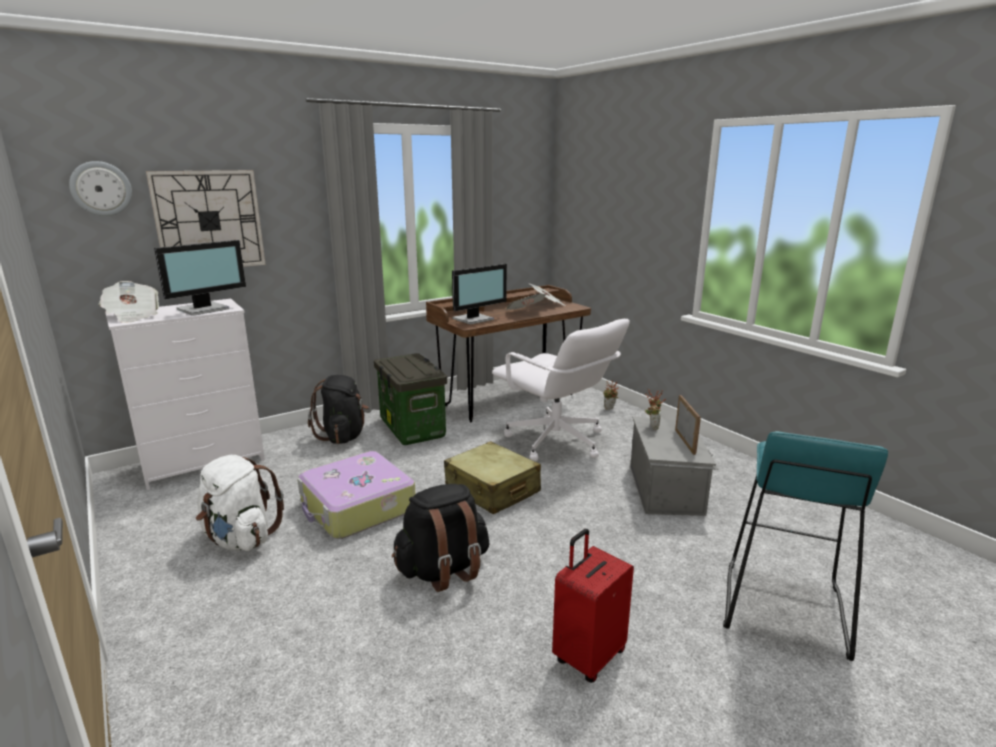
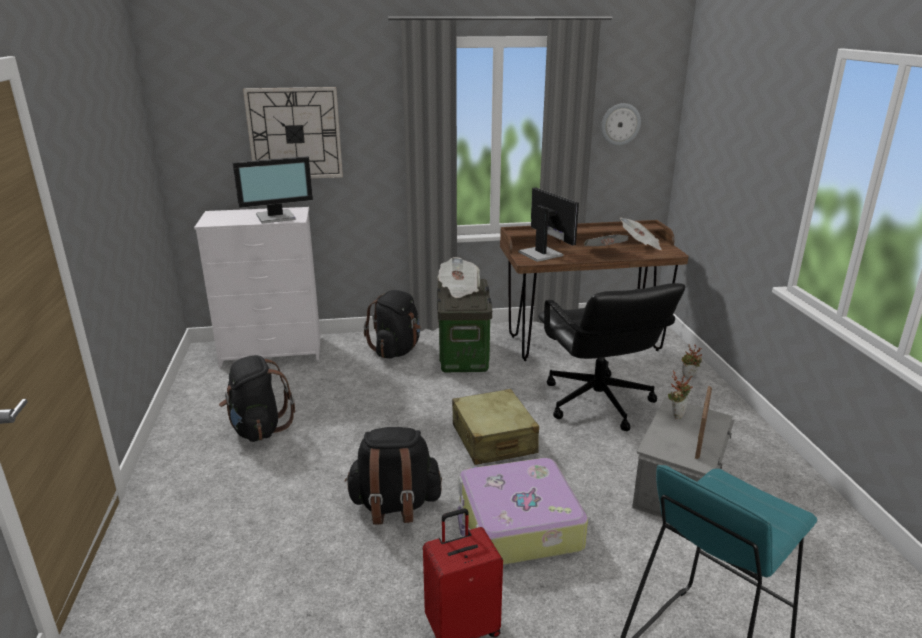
camera: 25 degrees right, 5 degrees up
wall clock [69,161,132,216] -> wall clock moved to [601,103,641,146]
newspaper [99,281,159,323] -> newspaper moved to [438,257,480,298]
white backpack [196,455,284,551] -> black backpack [219,355,295,442]
suitcase [297,451,415,539] -> suitcase moved to [457,458,588,565]
monitor [452,263,507,325] -> monitor turned 105 degrees counterclockwise [518,188,579,262]
white office chair [492,319,630,461] -> black office chair [538,283,685,431]

